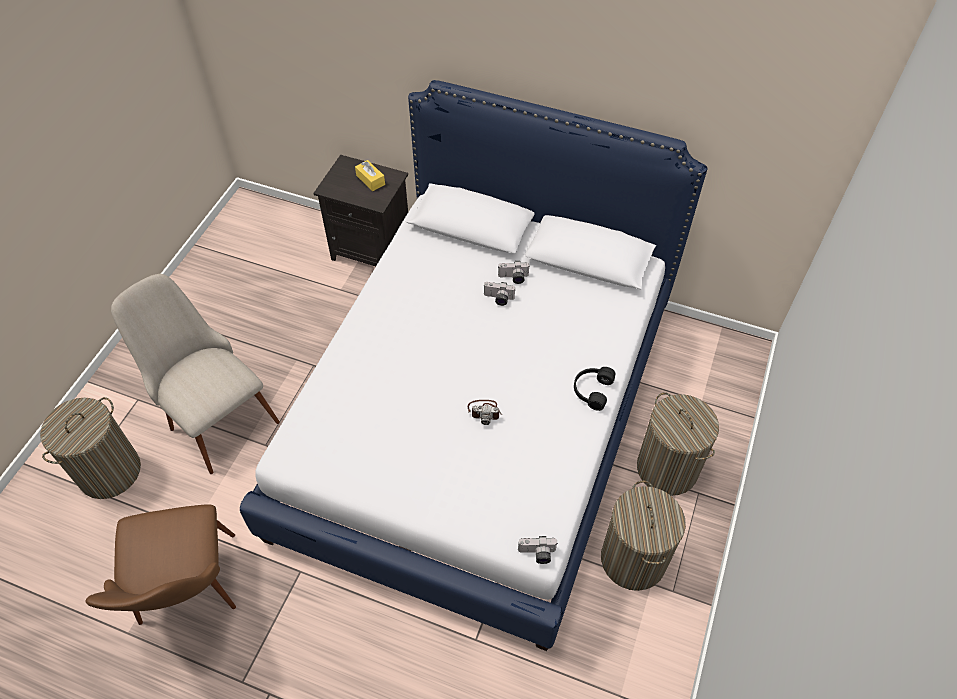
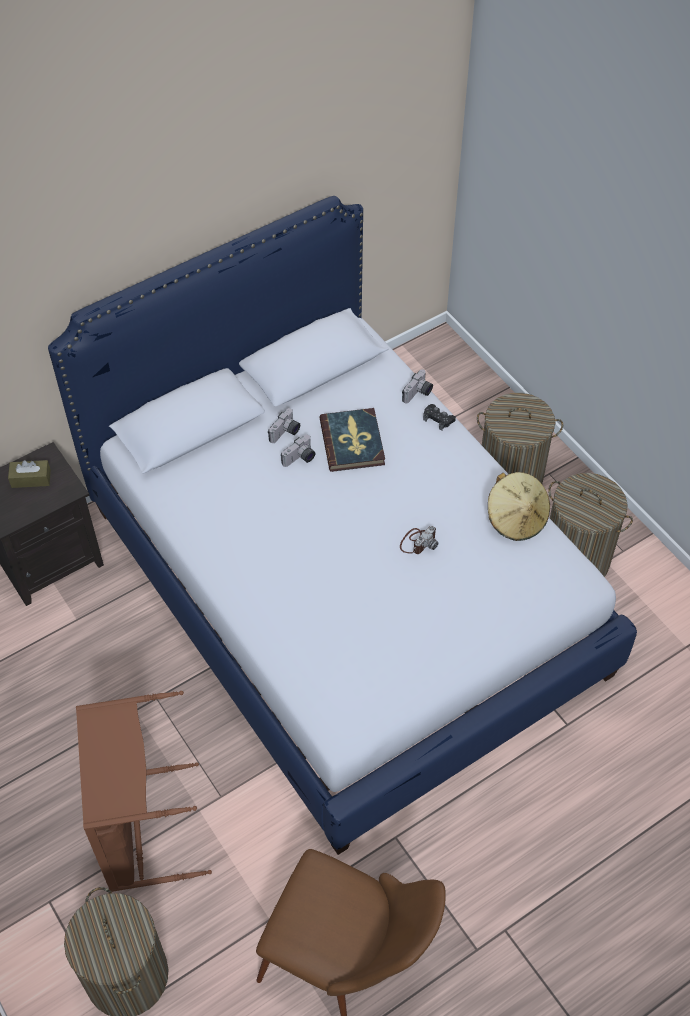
camera: 55 degrees left, 0 degrees up
beige chair [111,274,280,474] -> brown laundry basket [76,691,212,892]
yellow tissue box [355,160,385,191] -> brown tissue box [8,460,51,488]
camera [518,536,558,564] -> camera moved to [402,369,433,403]
black headphones [574,367,616,411] -> none
none -> book [319,408,385,472]
none -> black game controller [423,404,456,430]
none -> beige hat [488,472,550,541]

